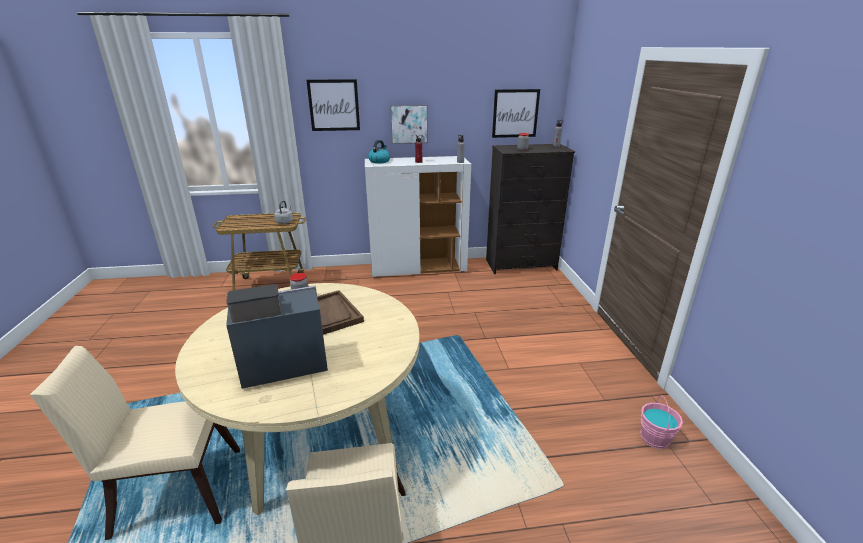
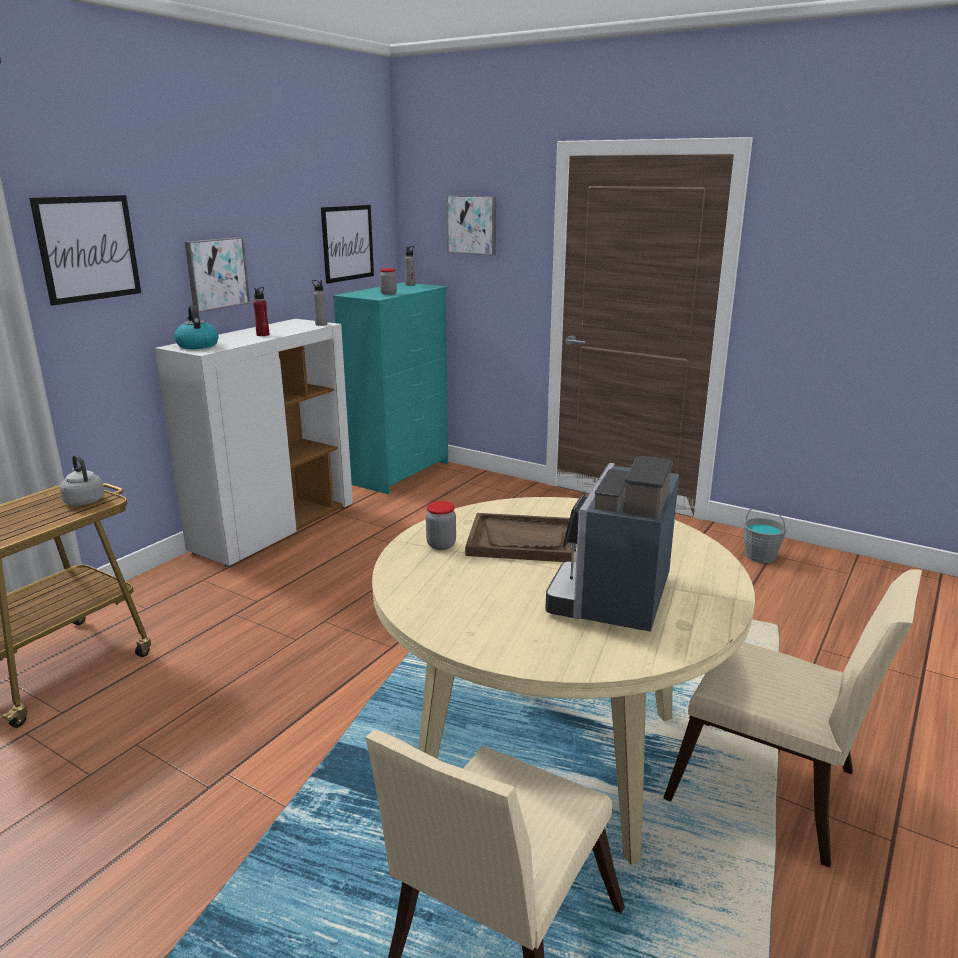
camera: 50 degrees left, 5 degrees down
black dresser [486,144,575,274] -> turquoise dresser [333,282,448,495]
pink bucket [640,395,683,449] -> grey bucket [743,505,787,563]
none -> picture [446,195,496,256]

